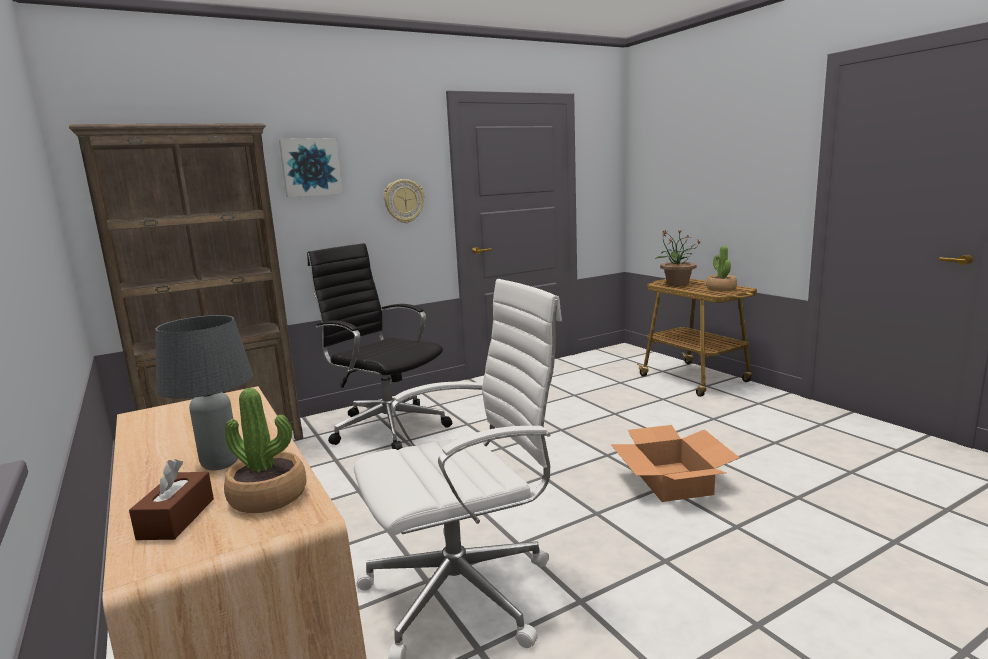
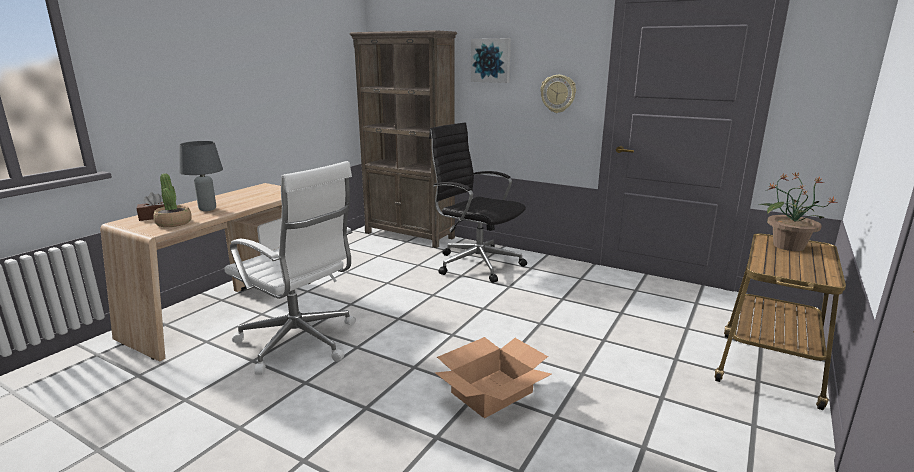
camera: 60 degrees right, 5 degrees up
black office chair [307,243,452,450] -> black office chair turned 60 degrees counterclockwise [429,123,527,283]
potted plant [706,246,737,291] -> none

